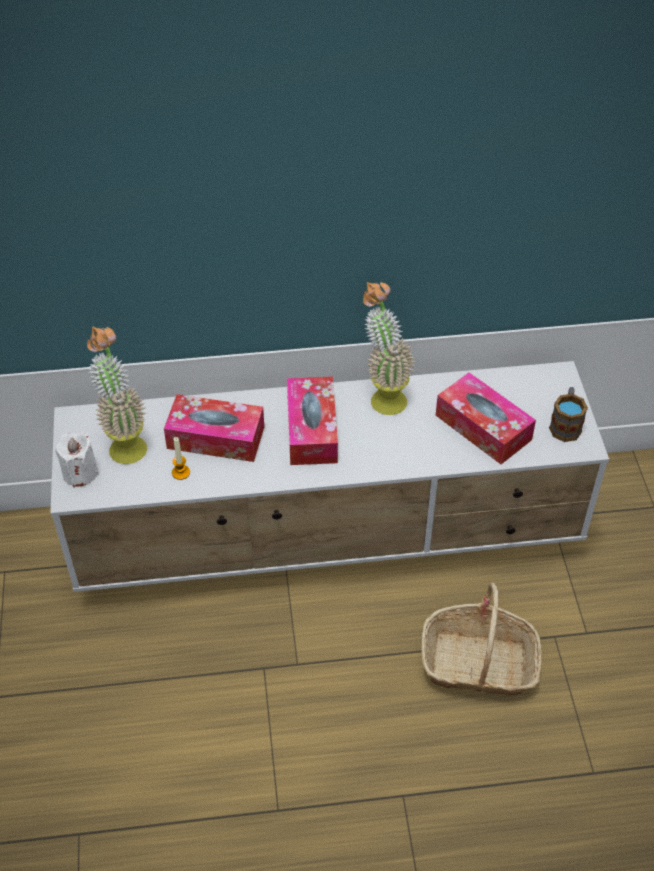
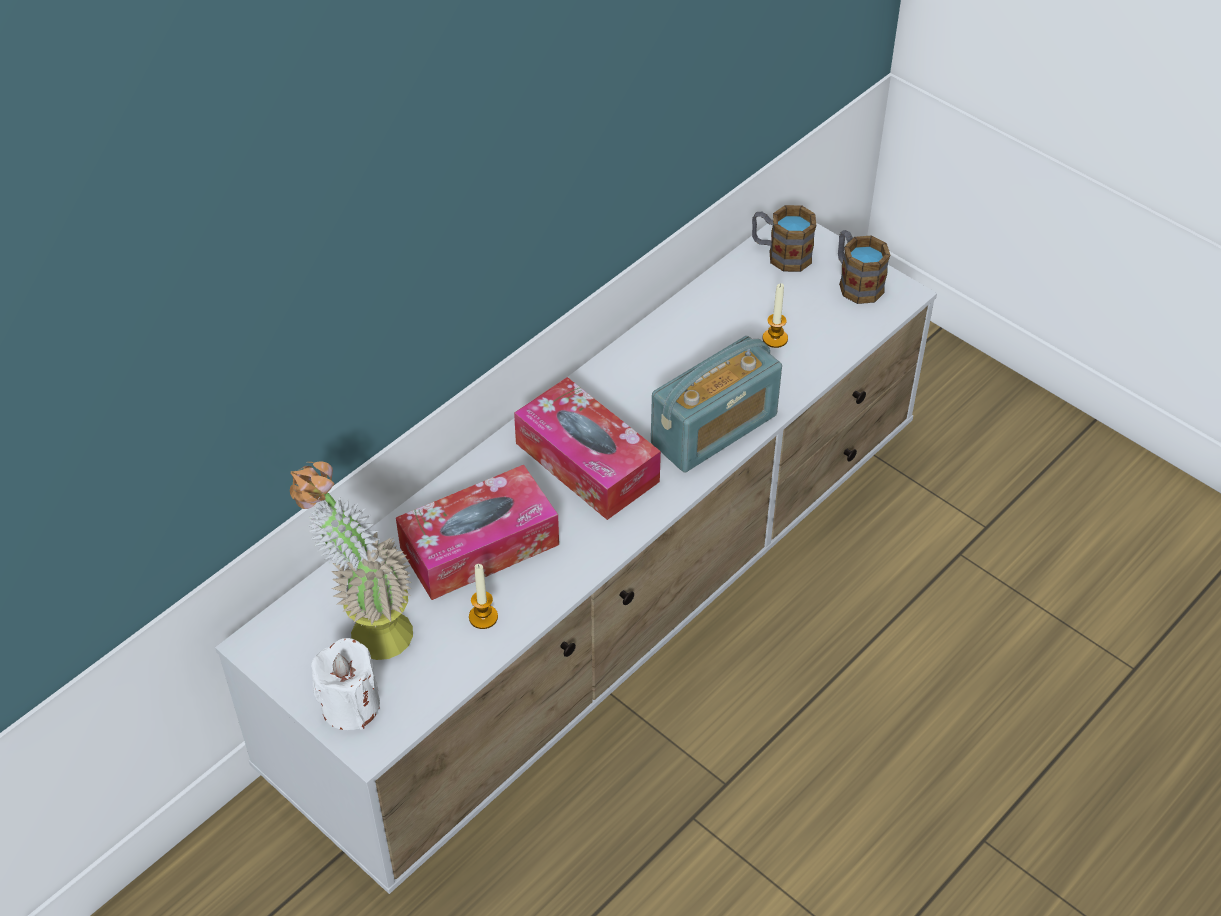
camera: 40 degrees left, 0 degrees up
potted plant [363,282,414,415] -> none
basket [422,582,542,696] -> none
tissue box [436,372,536,464] -> candle [762,283,788,348]
none -> radio [651,336,782,473]
none -> mug [752,205,816,272]

